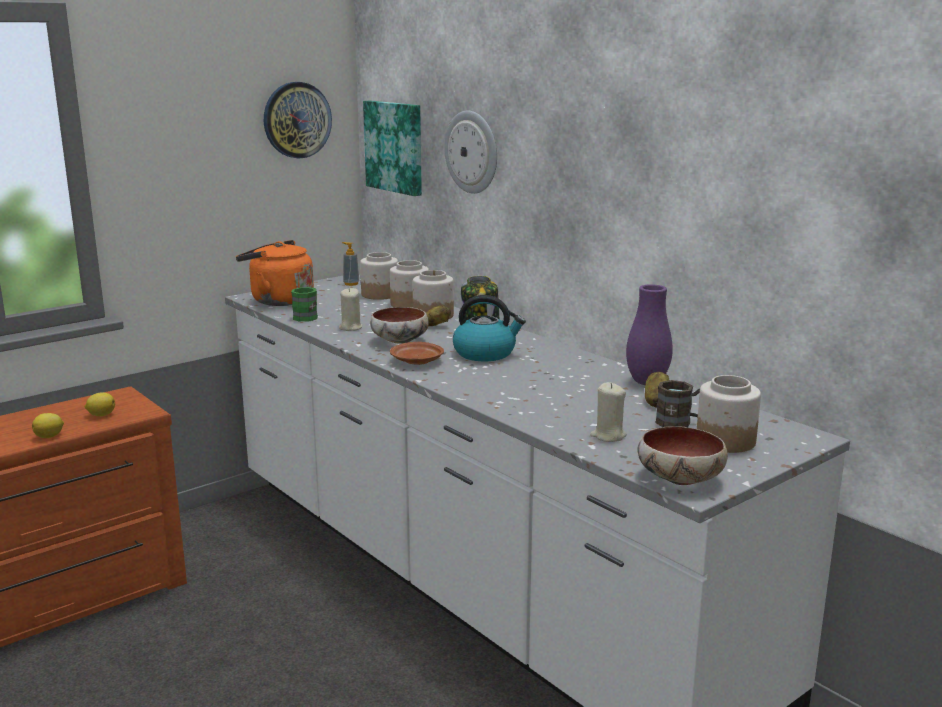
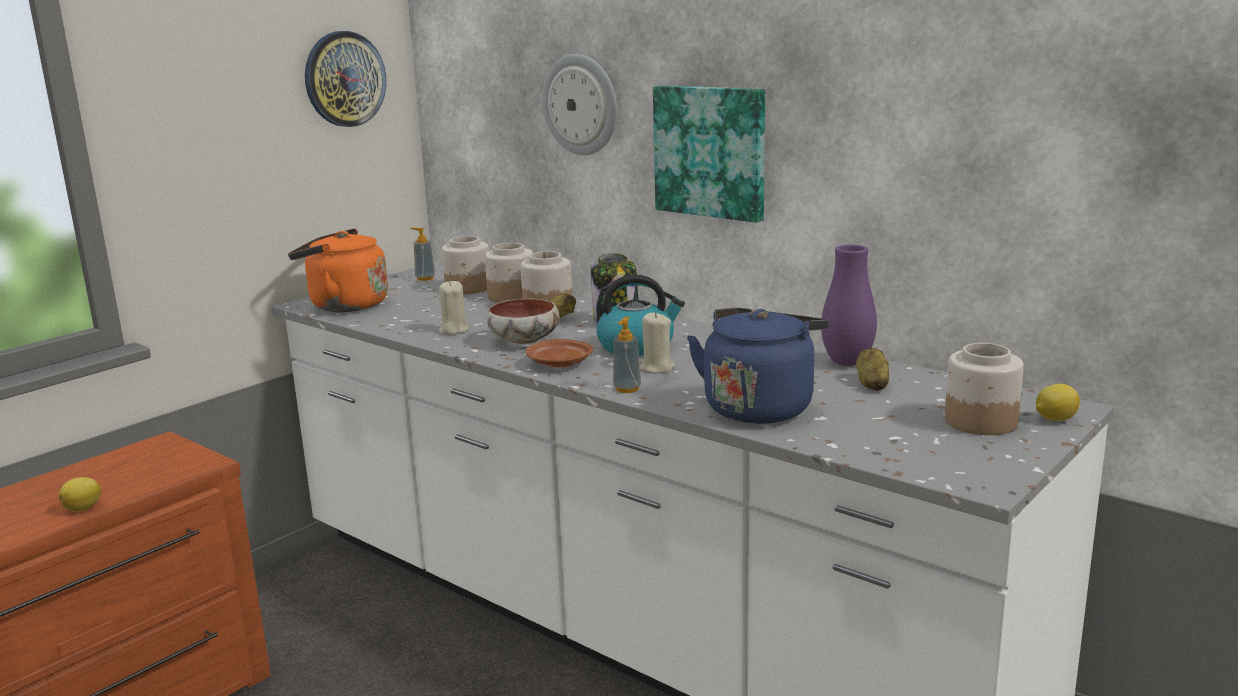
camera: 10 degrees left, 0 degrees up
lemon [85,392,115,416] -> lemon moved to [1036,384,1080,421]
green mug [291,287,318,322] -> none
picture [363,101,422,196] -> picture moved to [653,85,765,223]
beige candle [590,382,627,442] -> beige candle moved to [640,312,675,374]
bowl [637,426,728,485] -> none
brown mug [655,380,700,427] -> none
none -> soap dispenser [613,317,641,393]
none -> blue kettle [687,308,828,424]

